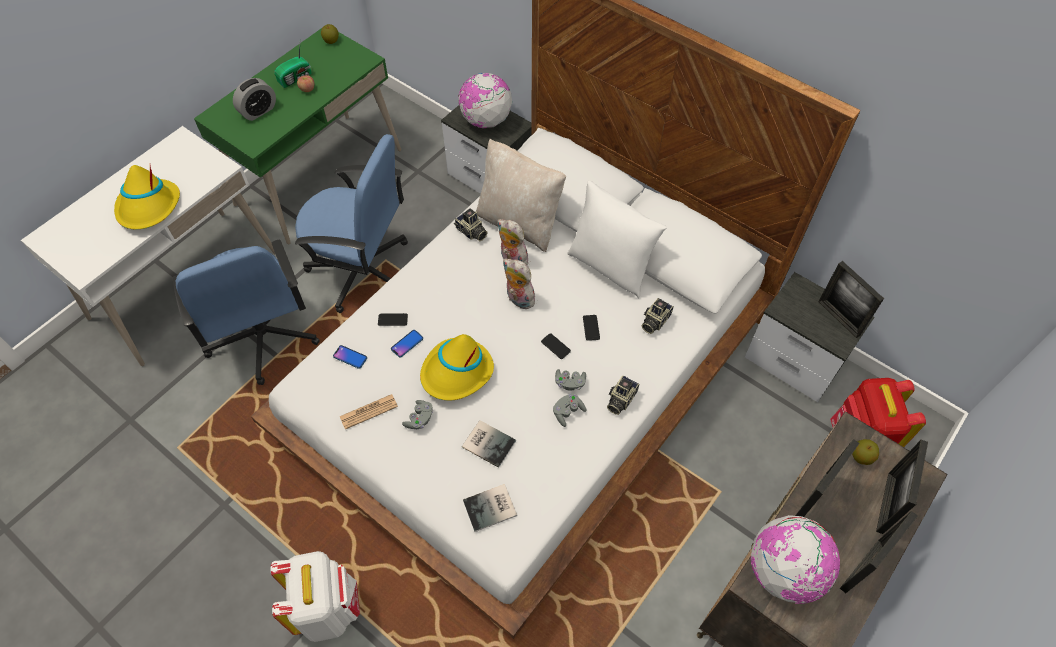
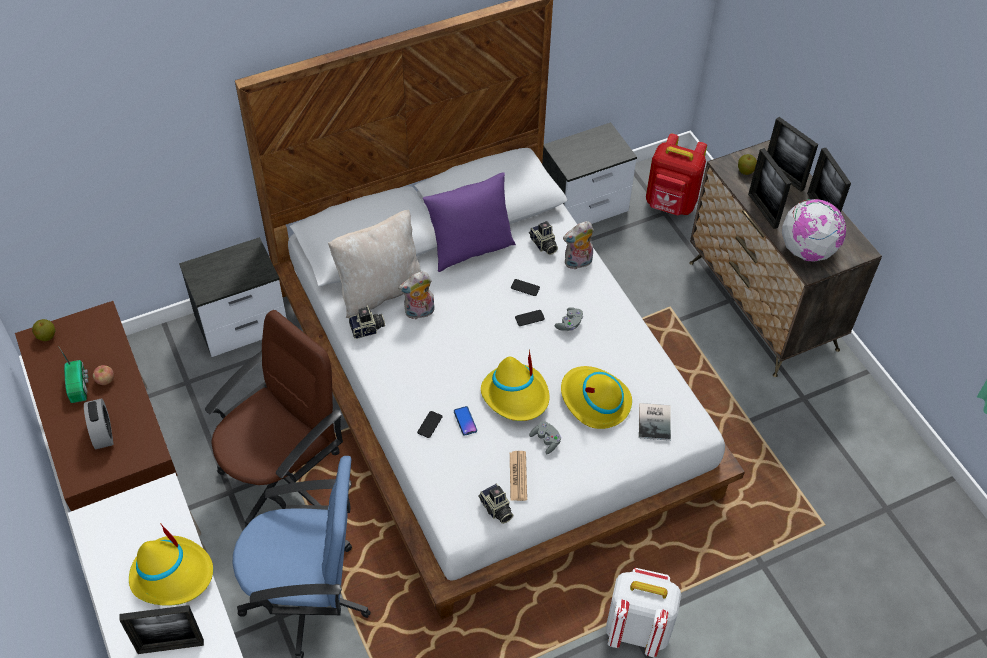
camera: 65 degrees left, 5 degrees down
green desk [194,27,401,245] -> brown desk [15,301,201,536]
blue office chair [295,134,408,313] -> brown office chair [205,310,343,527]
phone [333,345,367,369] -> none
globe [458,73,512,128] -> none
book [462,420,516,468] -> yellow hat [561,366,632,429]
plush toy [503,259,535,309] -> plush toy moved to [563,221,594,269]
grey game controller [553,393,586,427] -> none
white pillow [567,180,667,298] -> purple pillow [423,172,516,272]
camera [607,375,639,415] -> camera moved to [478,484,513,524]
picture frame [818,261,884,338] -> picture frame moved to [119,605,204,654]

